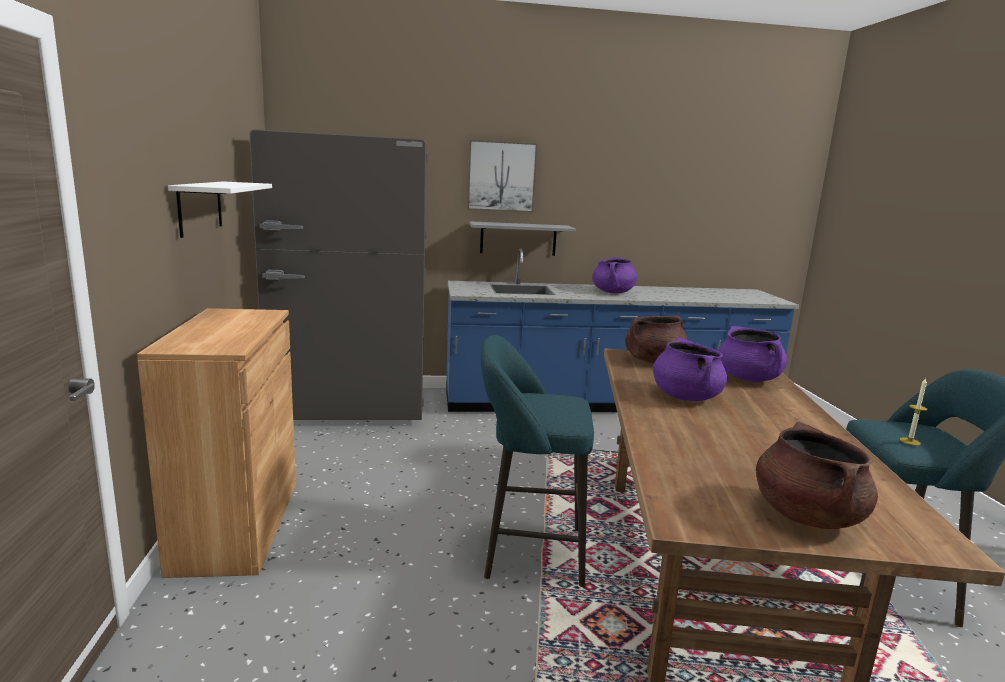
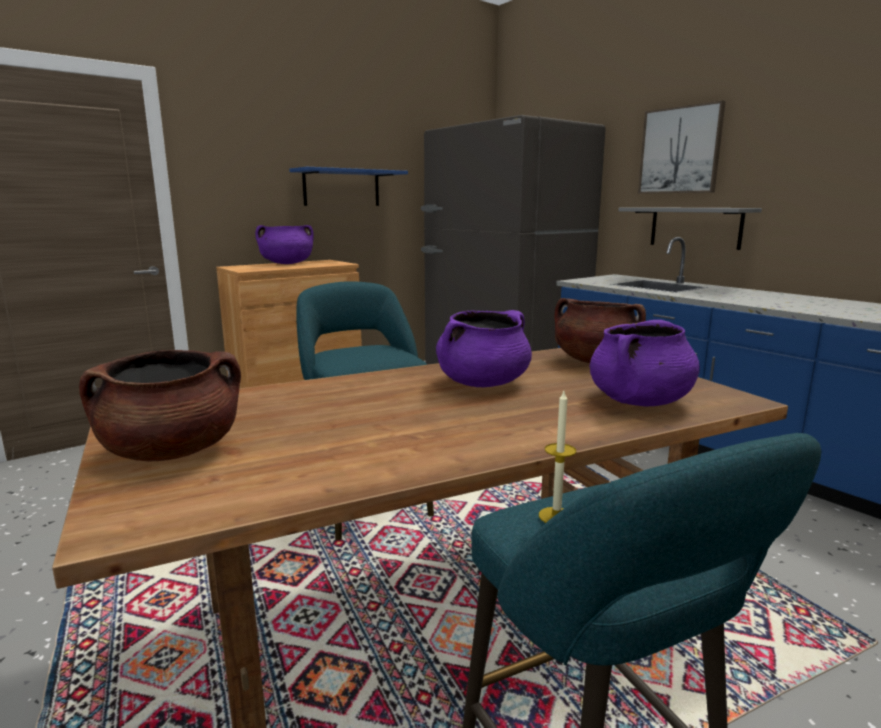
camera: 60 degrees right, 0 degrees up
white shelf [168,181,272,238] -> blue shelf [289,167,408,206]
purple cooking pot [592,257,637,293] -> purple cooking pot moved to [255,225,314,264]

